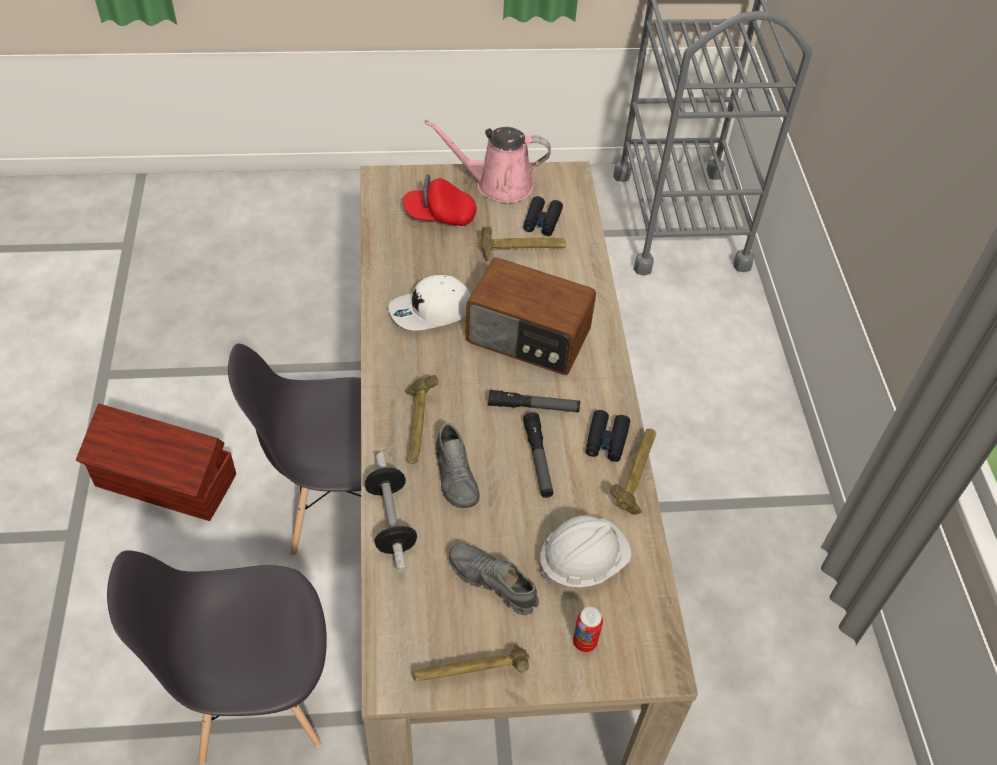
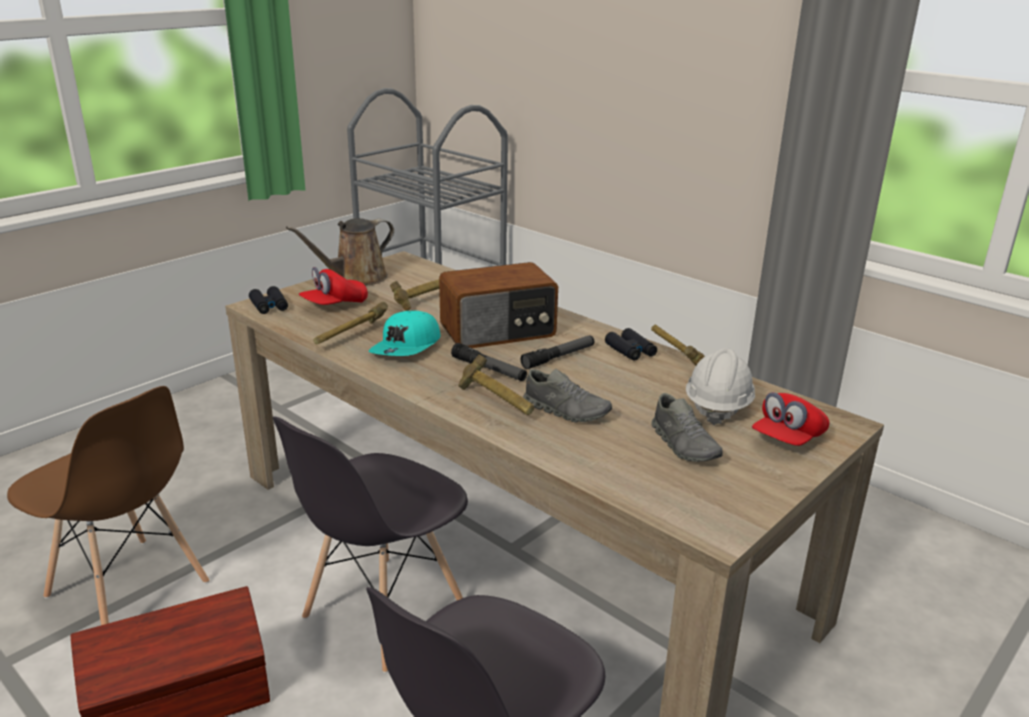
camera: 40 degrees left, 25 degrees down
dumbbell [365,453,417,572] -> none
white cap [388,275,471,330] -> turquoise cap [369,311,441,356]
hammer [413,644,529,681] -> hammer moved to [314,302,388,344]
pink watering can [425,120,551,203] -> brown watering can [286,218,394,285]
grey shoe [449,543,539,615] -> grey shoe turned 105 degrees counterclockwise [652,393,723,462]
black binoculars [523,196,563,236] -> black binoculars moved to [249,286,288,314]
flashlight [523,412,553,498] -> flashlight moved to [451,343,527,381]
can [573,607,603,652] -> red cap [752,392,829,446]
none -> brown chair [7,386,209,625]

